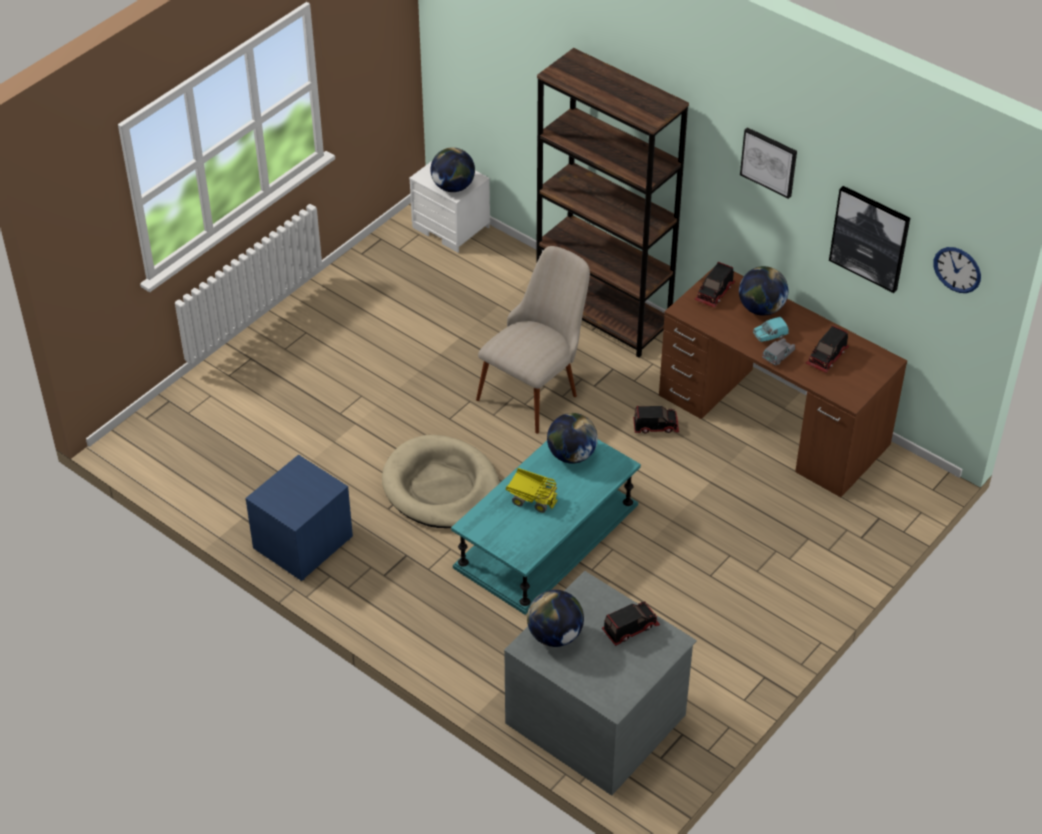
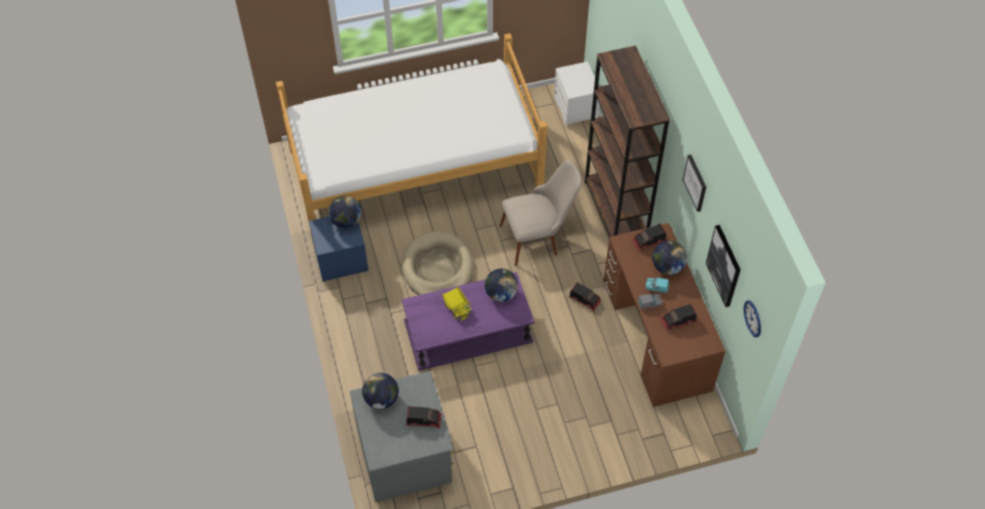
camera: 35 degrees right, 10 degrees up
globe [431,147,475,192] -> globe moved to [329,196,361,228]
turquoise coffee table [451,440,641,615] -> purple coffee table [402,272,534,371]
none -> bed [276,33,547,241]

